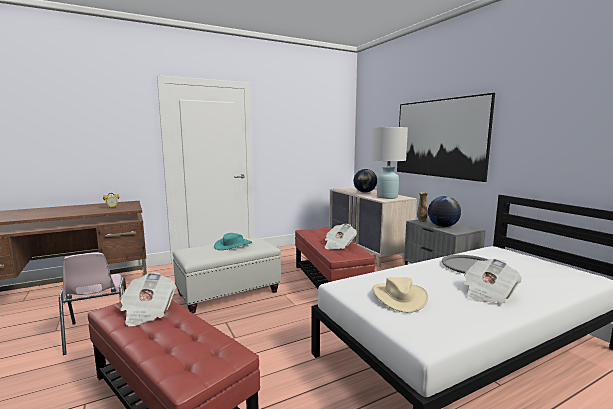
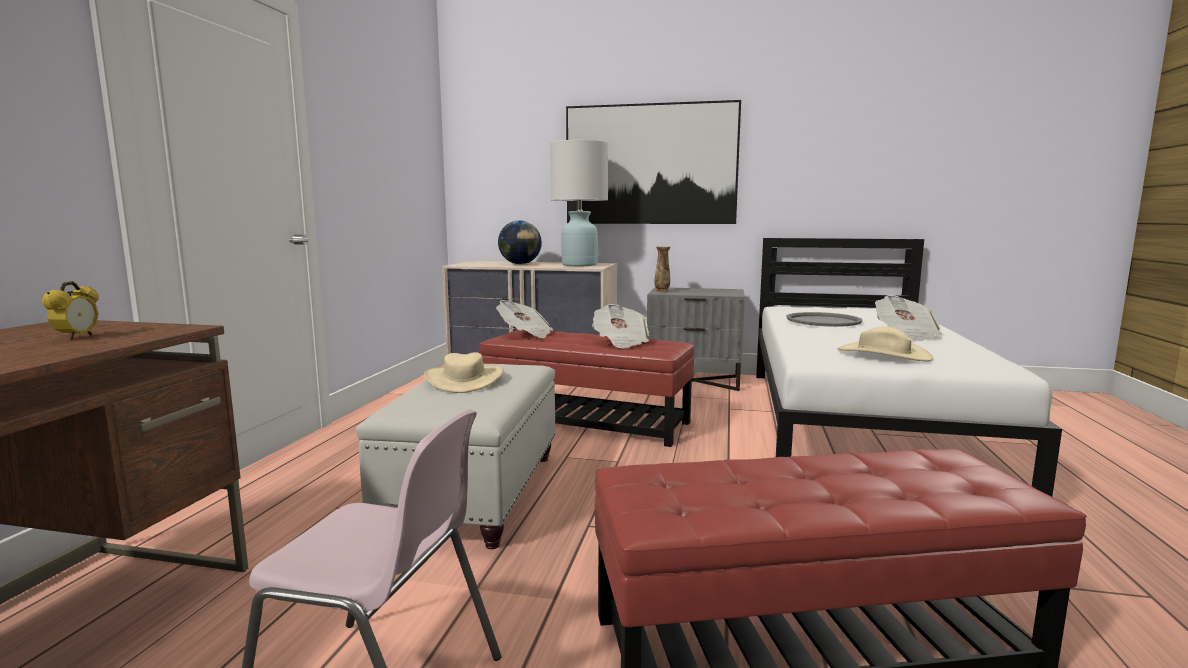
camera: 50 degrees left, 0 degrees up
newspaper [120,272,176,326] -> newspaper moved to [496,300,553,338]
turquoise hat [214,233,252,250] -> beige hat [424,352,504,393]
globe [428,196,461,227] -> none

